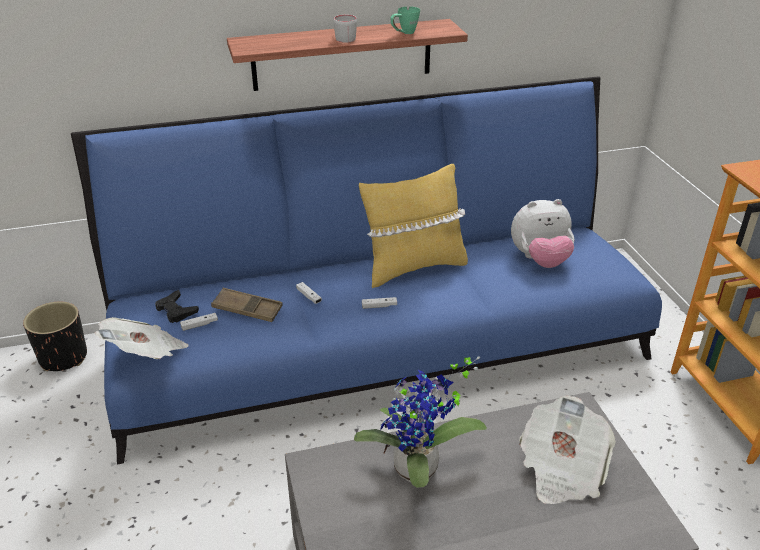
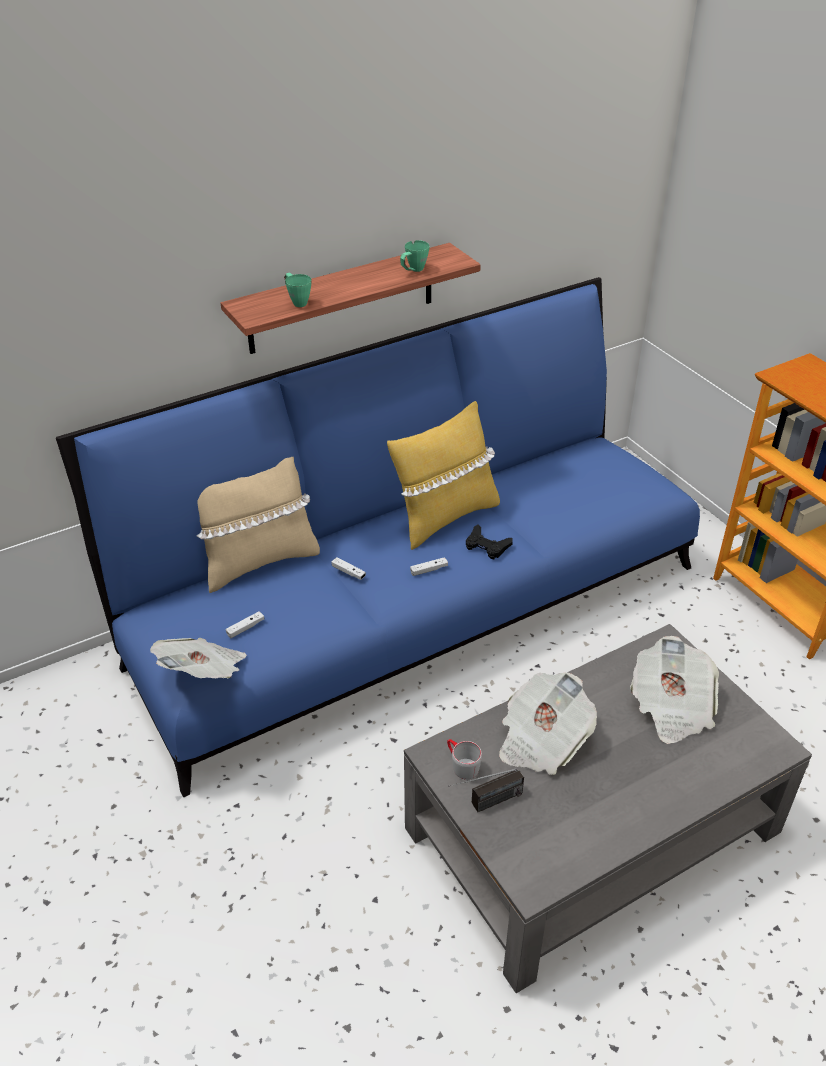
camera: 15 degrees left, 5 degrees up
black planter [23,302,87,371] -> none
black game controller [155,290,199,323] -> black game controller moved to [466,524,513,559]
brown tray [211,288,283,322] -> none
grey mug [333,15,357,43] -> grey mug moved to [447,739,482,779]
potted plant [354,356,487,488] -> newspaper [499,673,597,775]
plush toy [511,199,574,268] -> none
none -> beige pillow [197,457,320,593]
none -> green mug [284,273,312,307]
none -> radio [448,768,524,812]

